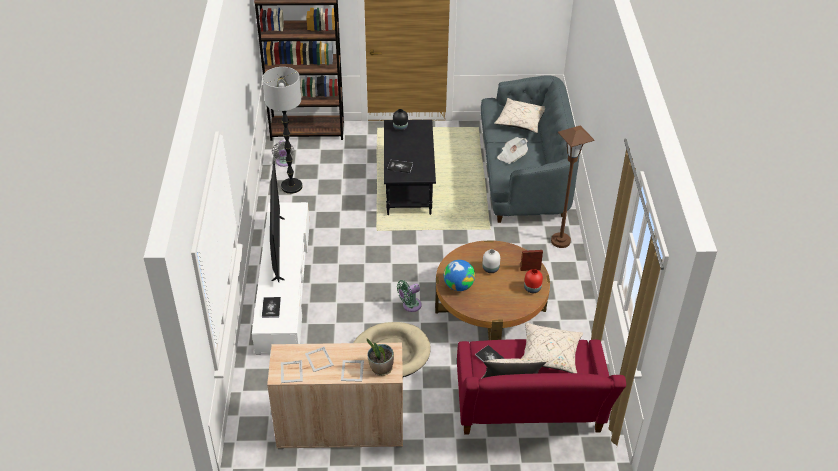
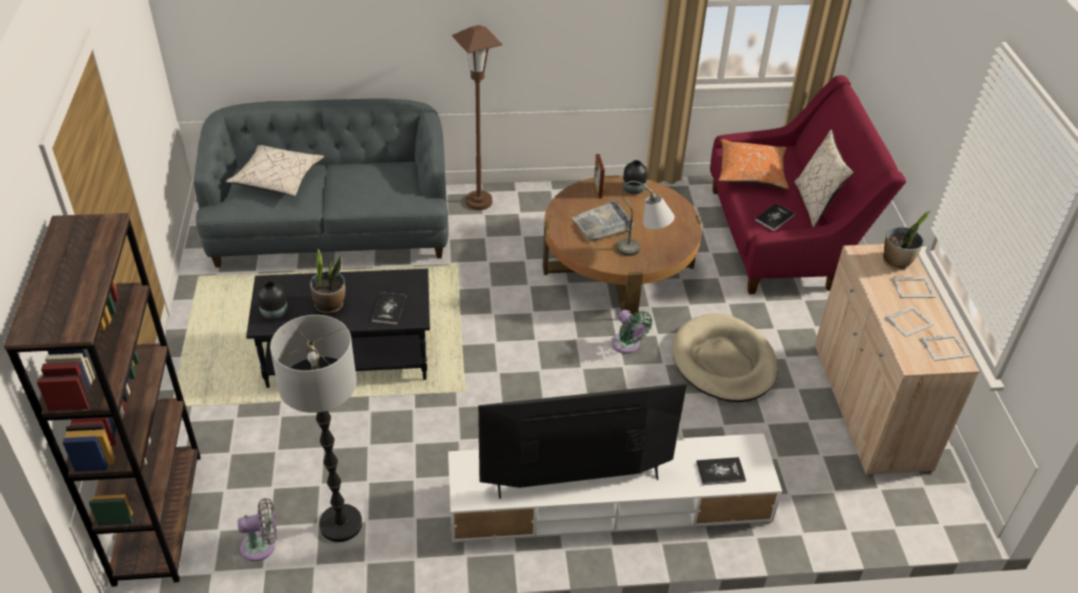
camera: 95 degrees left, 0 degrees up
globe [444,260,475,291] -> grey table lamp [617,181,675,256]
white vase [482,249,500,273] -> grey tray [572,200,634,241]
newspaper [497,137,528,164] -> none
beige pillow [521,323,583,373] -> orange pillow [718,139,789,189]
red vase [524,269,543,293] -> black vase [623,160,647,194]
none -> potted plant [310,247,345,314]

